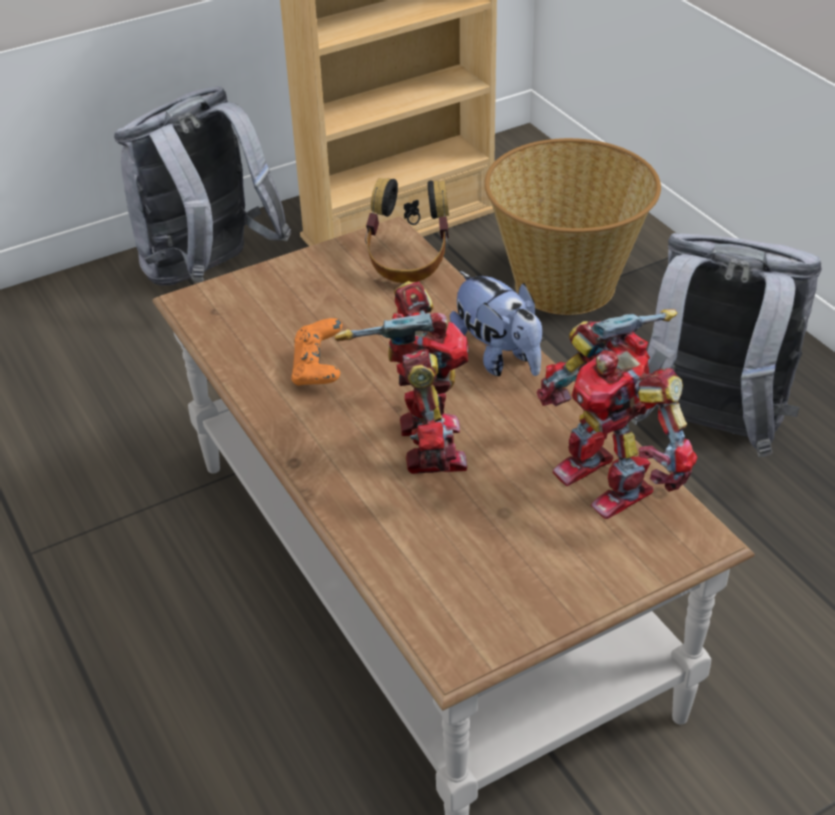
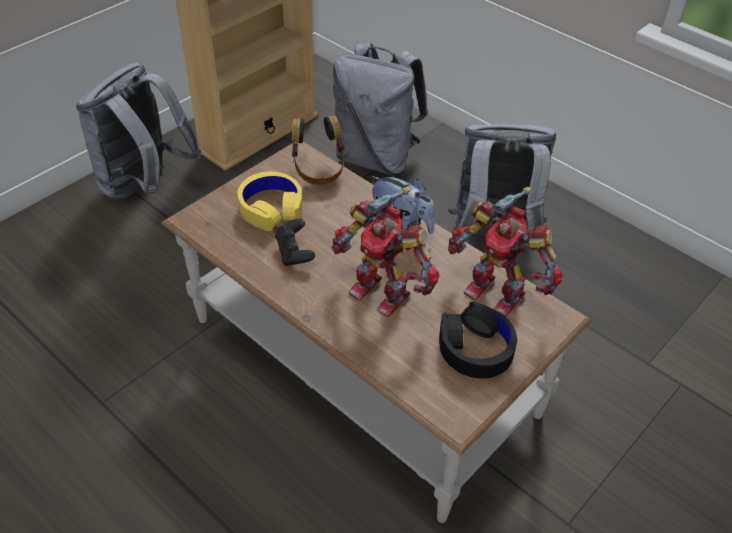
camera: 20 degrees left, 5 degrees up
orange game controller [291,318,342,386] -> black game controller [275,218,315,266]
toy robot [335,281,469,474] -> toy robot turned 150 degrees clockwise [331,186,440,317]
basket [484,138,661,315] -> grey backpack [333,43,428,175]
none -> yellow headphones [238,171,302,231]
none -> black headphones [439,302,517,379]

